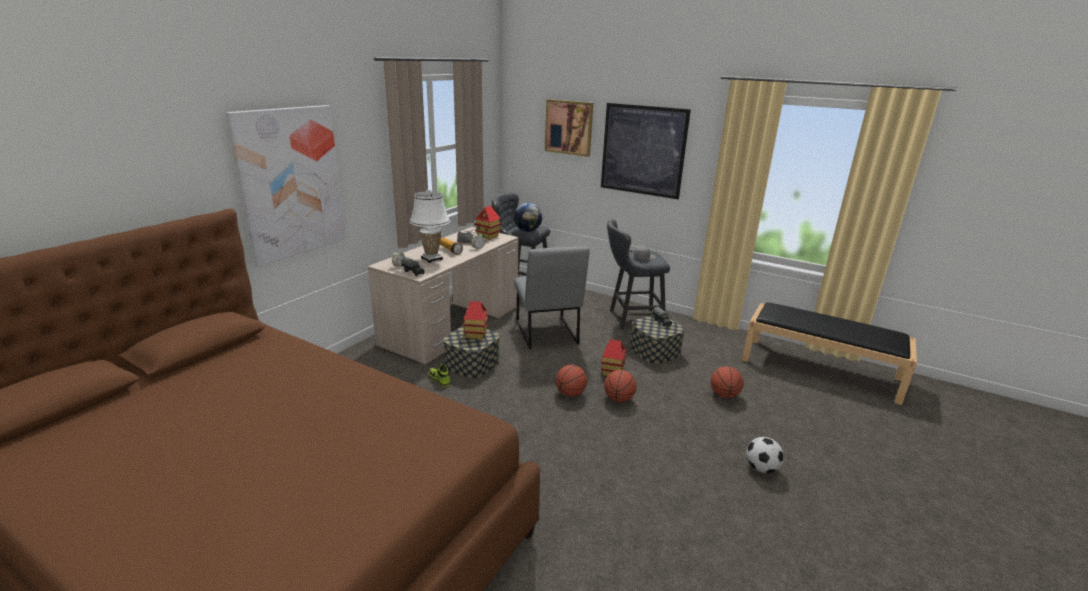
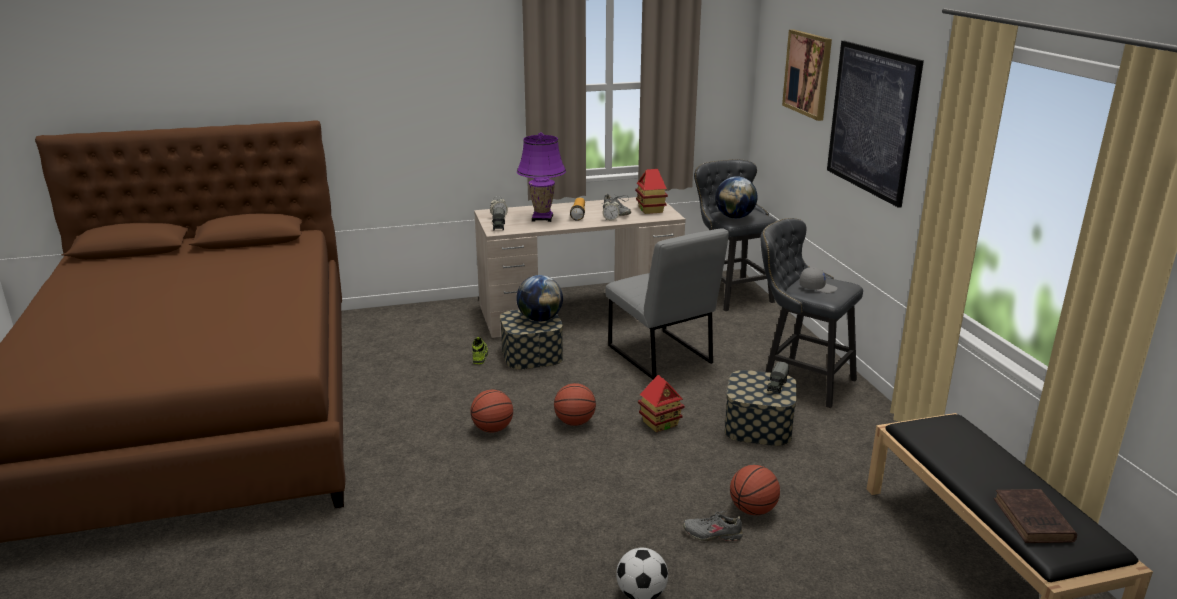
camera: 45 degrees right, 0 degrees up
picture [226,105,346,267] -> none
white table lamp [409,189,450,263] -> purple table lamp [517,132,566,222]
toy house [462,301,489,339] -> globe [516,275,563,322]
grey chair [514,246,590,349] -> grey chair turned 60 degrees counterclockwise [605,228,729,379]
basketball [604,370,636,402] -> basketball moved to [470,390,513,432]
none -> grey shoe [683,511,743,541]
none -> brown book [994,489,1077,543]

